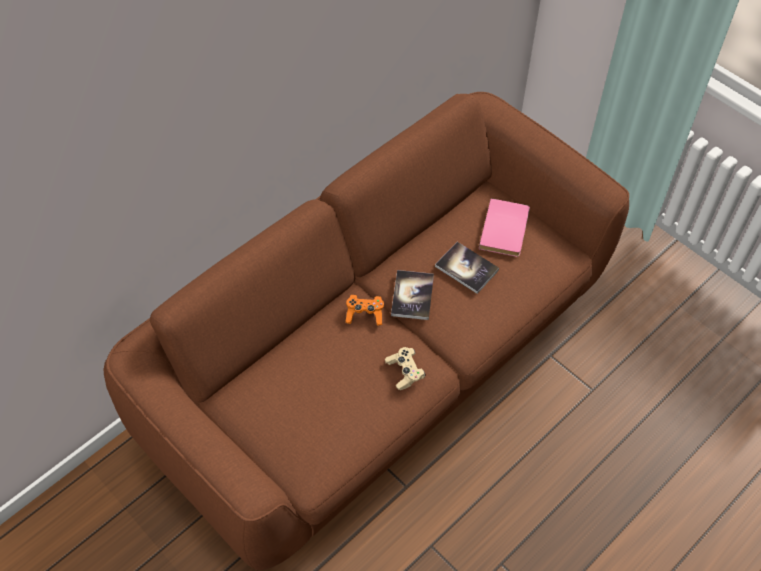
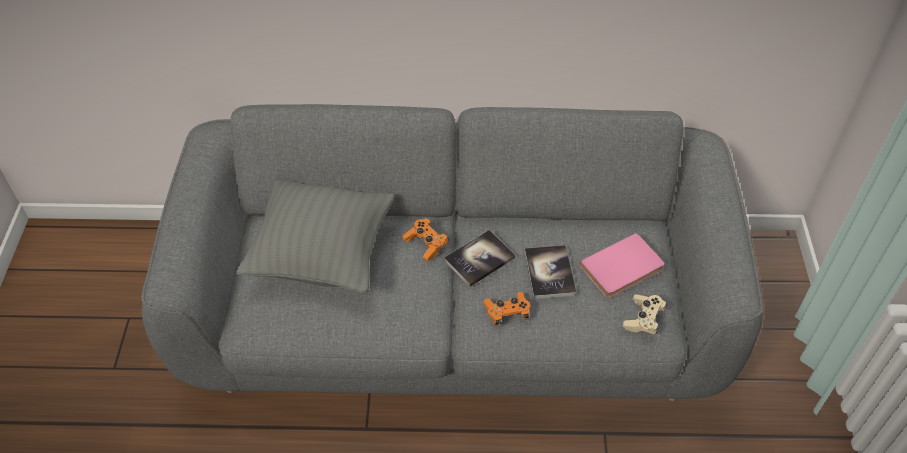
camera: 45 degrees right, 5 degrees down
brown sofa [104,92,629,570] -> grey sofa [141,104,763,401]
beige game controller [385,347,426,390] -> beige game controller moved to [623,294,667,335]
none -> grey pillow [236,180,394,294]
none -> orange game controller [483,292,530,326]

